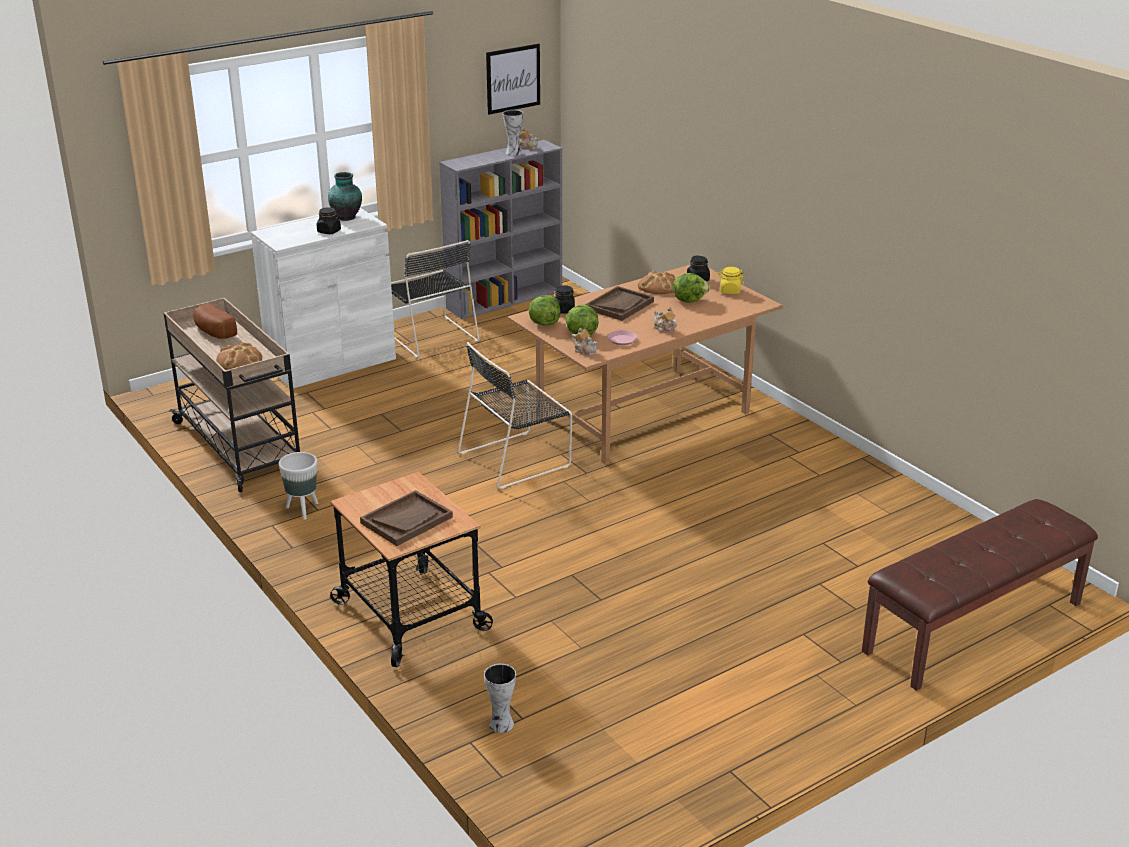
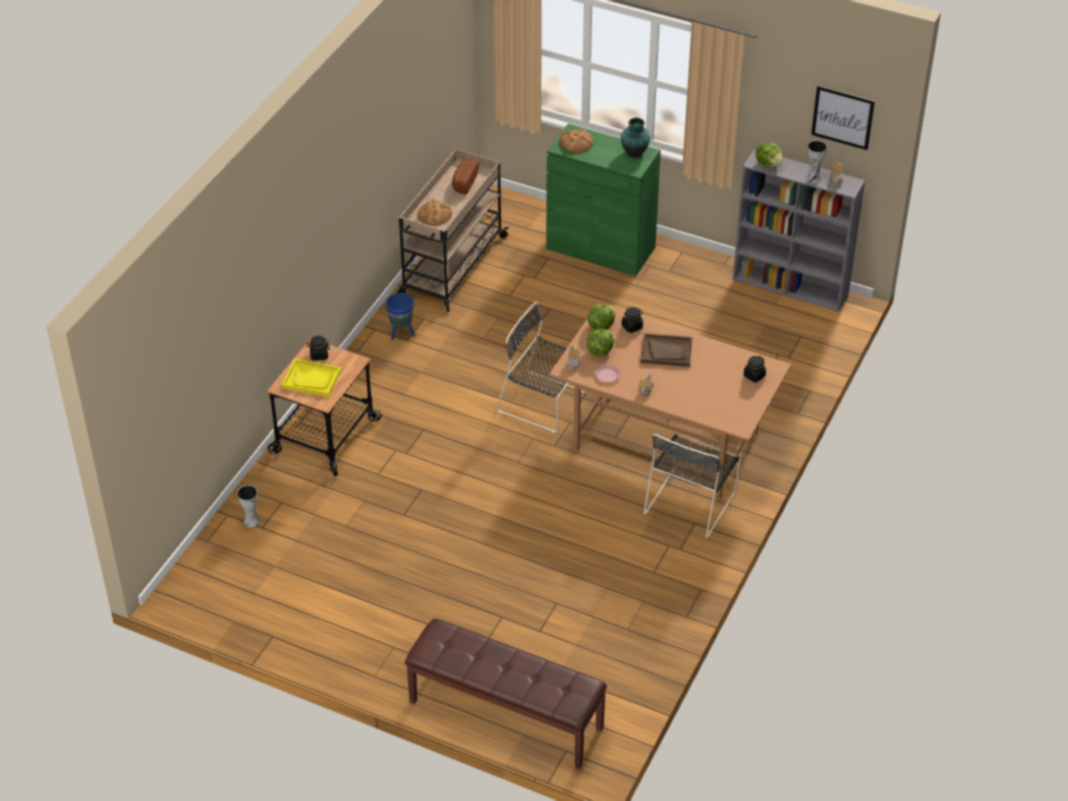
camera: 60 degrees right, 15 degrees up
white cabinet [251,208,396,389] -> green cabinet [546,123,661,276]
white planter [278,452,318,520] -> blue planter [386,293,415,340]
black jar [317,207,341,234] -> black jar moved to [307,336,330,360]
brown tray [360,490,453,546] -> yellow tray [281,359,341,397]
black chair [391,240,479,358] -> black chair moved to [644,433,741,538]
bread [638,271,675,294] -> bread moved to [560,129,593,152]
lettuce [673,273,710,303] -> lettuce moved to [756,142,782,167]
yellow jar [718,267,744,294] -> none

